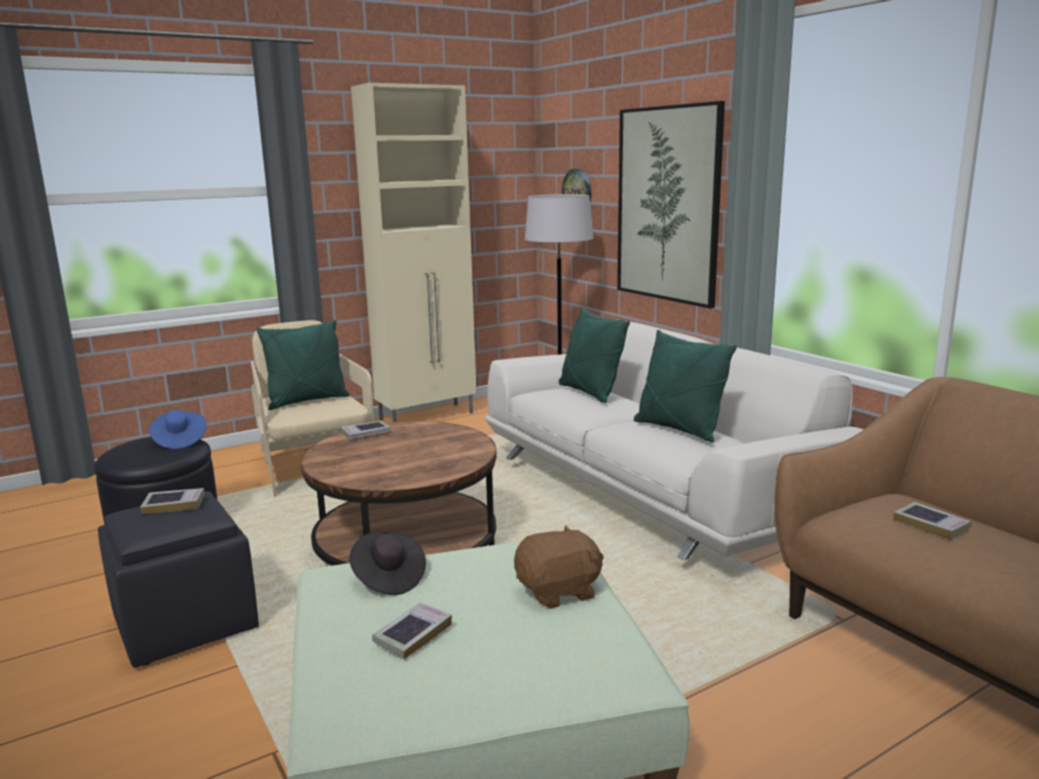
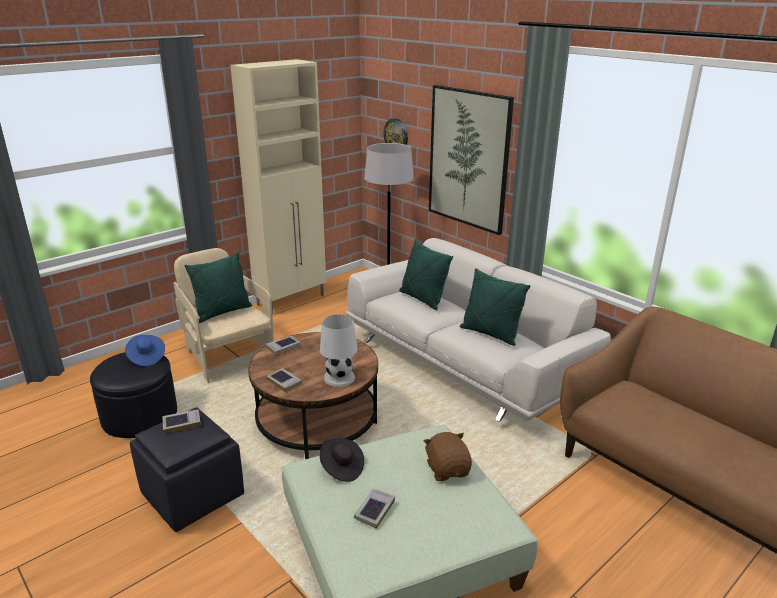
camera: 10 degrees left, 10 degrees up
brown plush toy [514,525,604,609] -> brown plush toy turned 75 degrees counterclockwise [424,432,472,481]
book [893,502,972,540] -> book moved to [266,368,302,393]
none -> white table lamp [320,314,358,387]

